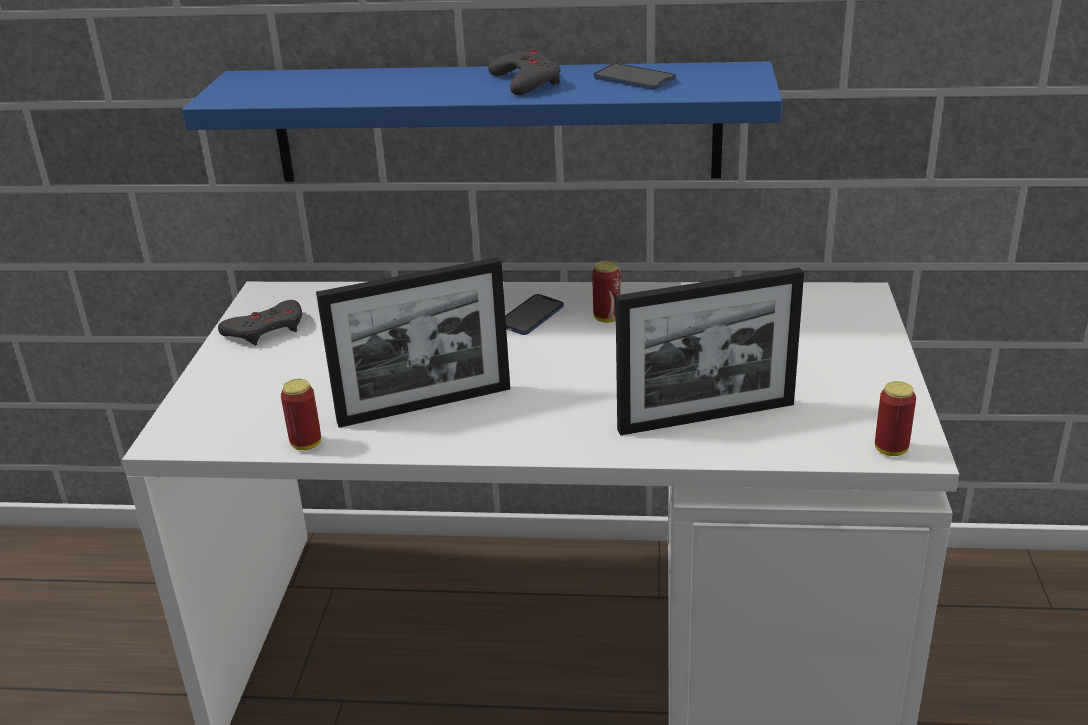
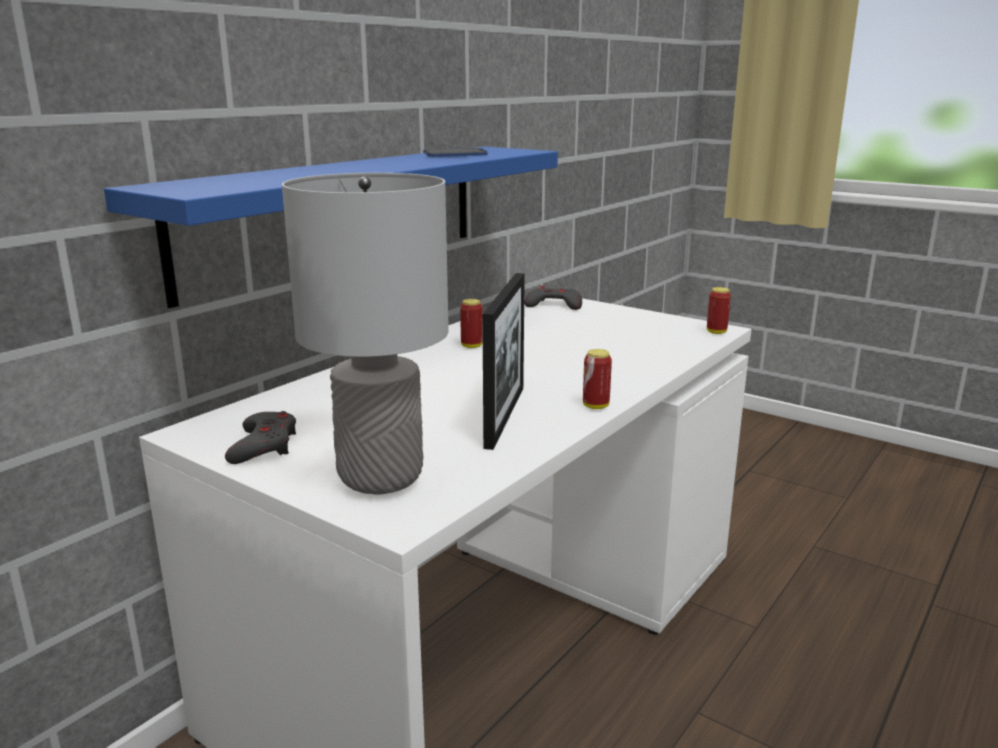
camera: 60 degrees left, 10 degrees down
can [281,379,321,450] -> can moved to [583,349,612,409]
grey game controller [488,48,561,95] -> grey game controller moved to [524,286,582,310]
phone [505,294,564,335] -> none
picture frame [615,268,804,435] -> none
none -> grey table lamp [282,173,449,494]

